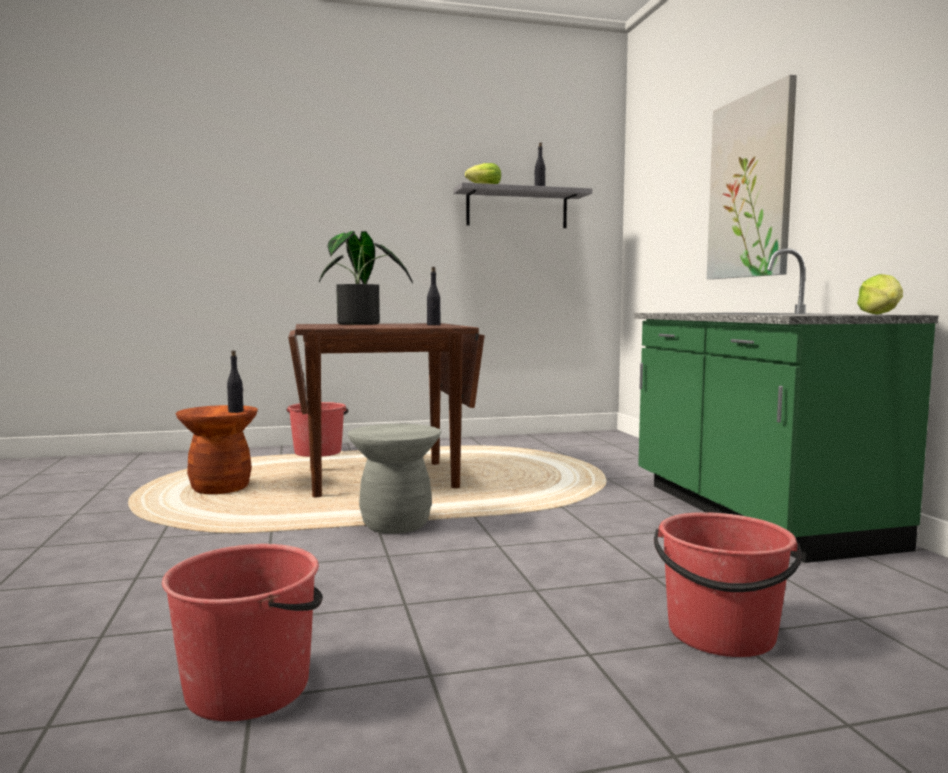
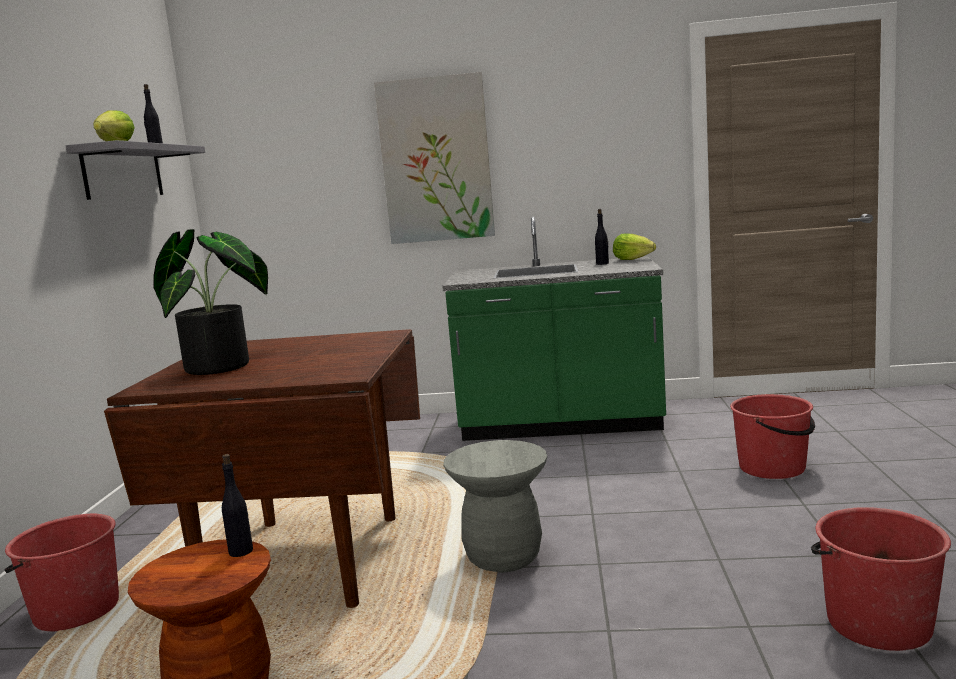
camera: 70 degrees left, 5 degrees up
black bottle [427,267,440,325] -> black bottle moved to [595,209,609,265]

